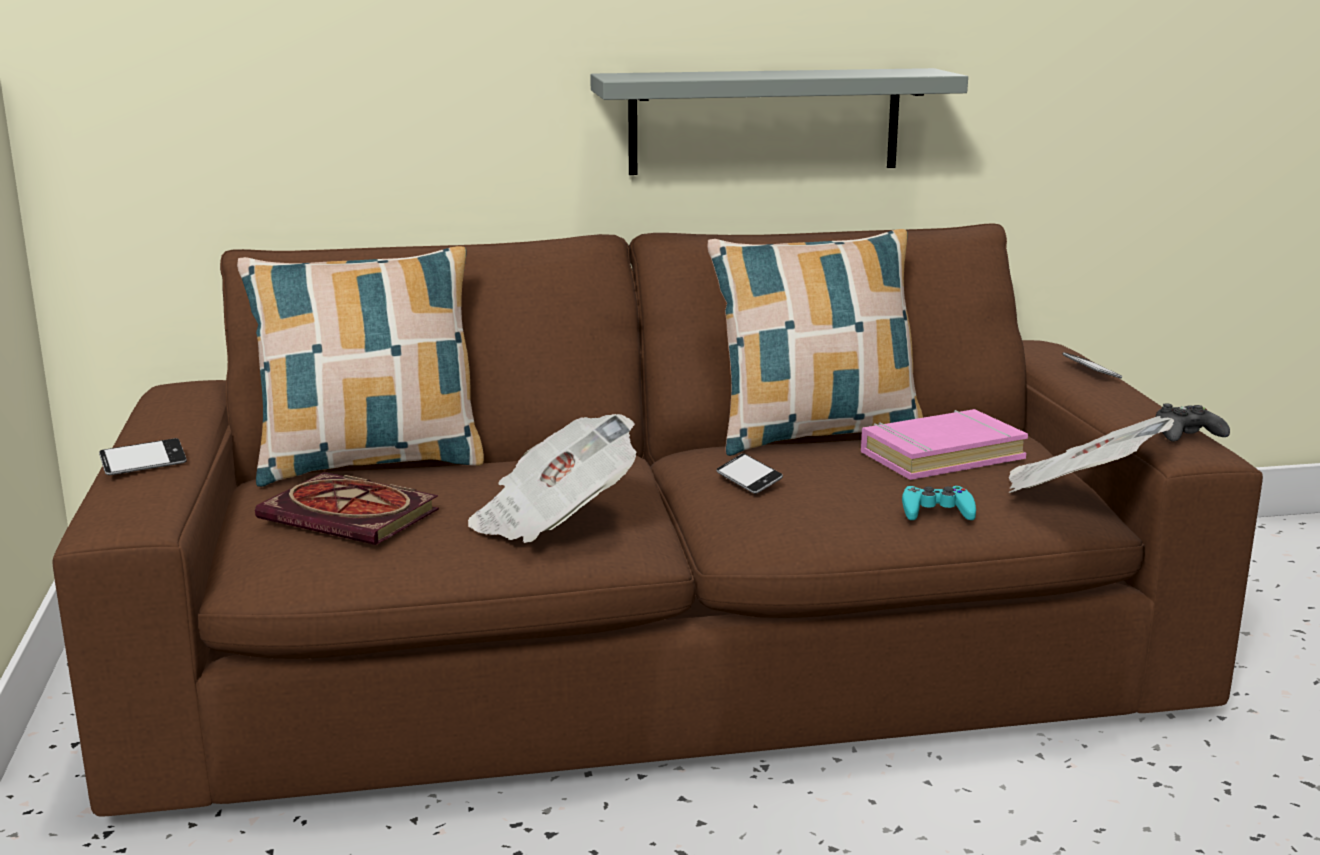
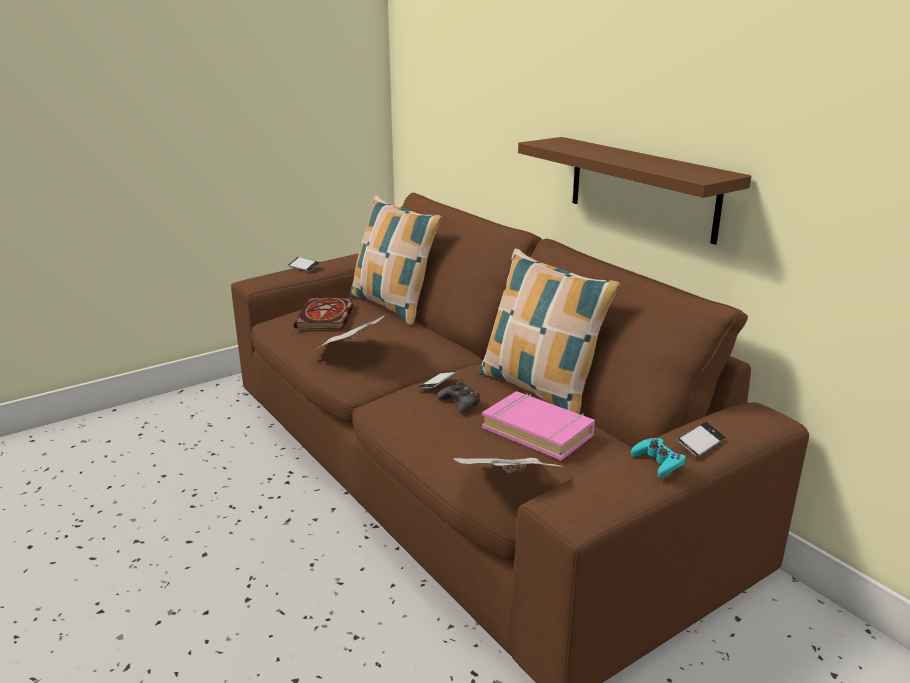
camera: 65 degrees right, 5 degrees up
grey shelf [590,68,968,175] -> brown shelf [518,137,751,245]
turquoise game controller [902,486,976,520] -> turquoise game controller moved to [631,438,686,478]
black game controller [1156,403,1230,442] -> black game controller moved to [437,380,480,413]

